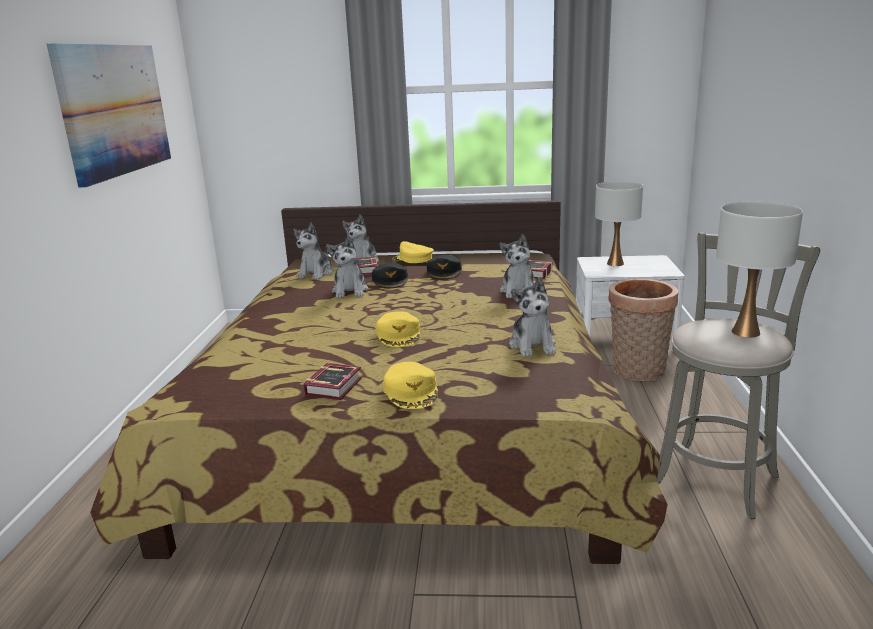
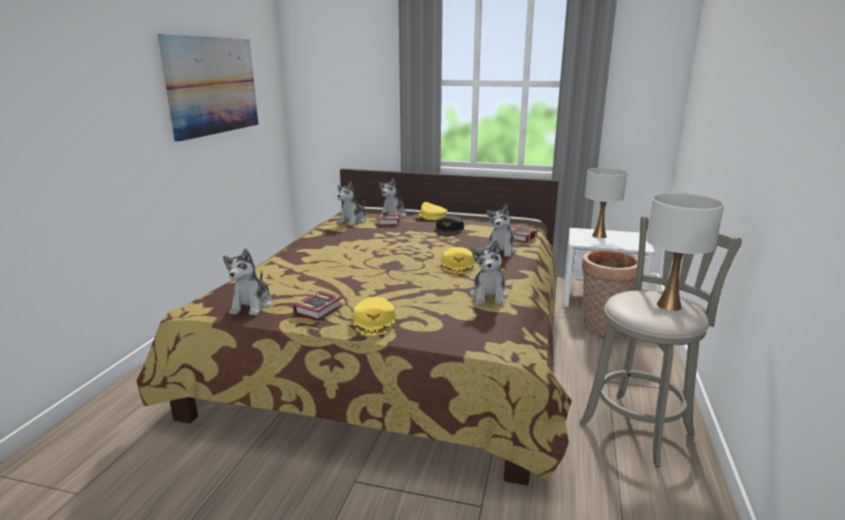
camera: 10 degrees right, 0 degrees up
plush toy [326,235,368,298] -> plush toy moved to [223,248,273,316]
black cap [372,263,408,288] -> none
yellow cap [376,311,420,347] -> yellow cap moved to [442,247,475,274]

